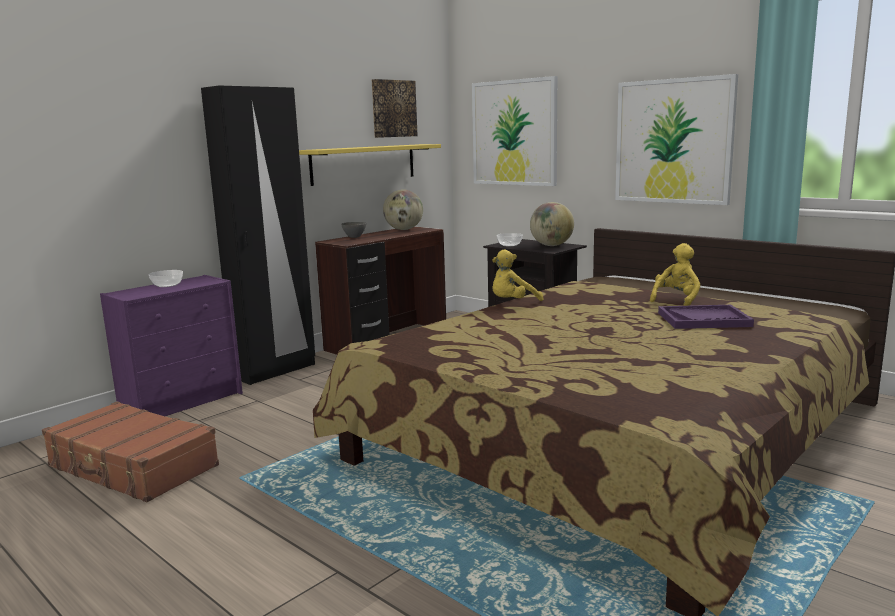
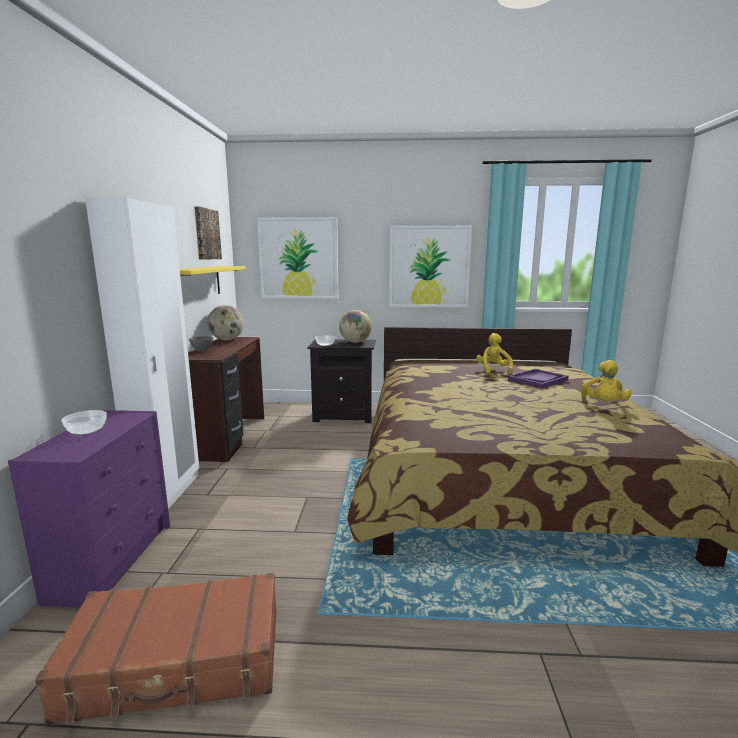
camera: 40 degrees left, 0 degrees up
black wardrobe [201,86,315,385] -> white wardrobe [85,197,199,509]
yellow plush toy [492,250,543,301] -> yellow plush toy moved to [581,360,631,402]

